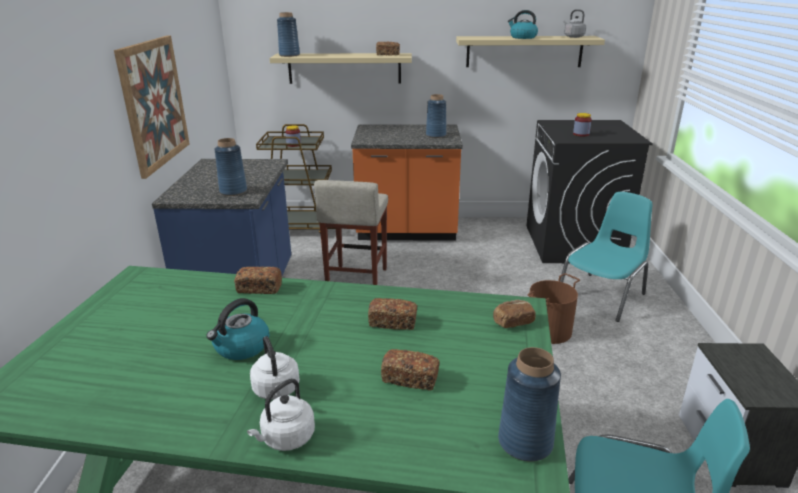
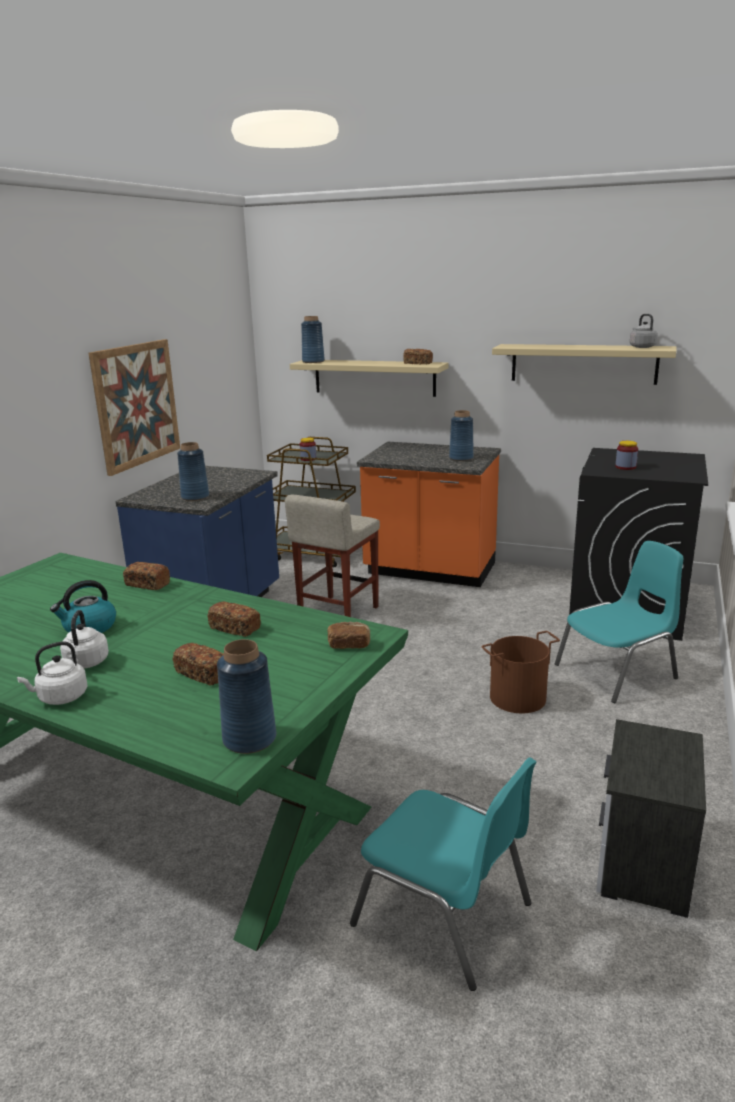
camera: 20 degrees right, 5 degrees down
kettle [508,10,538,39] -> none

